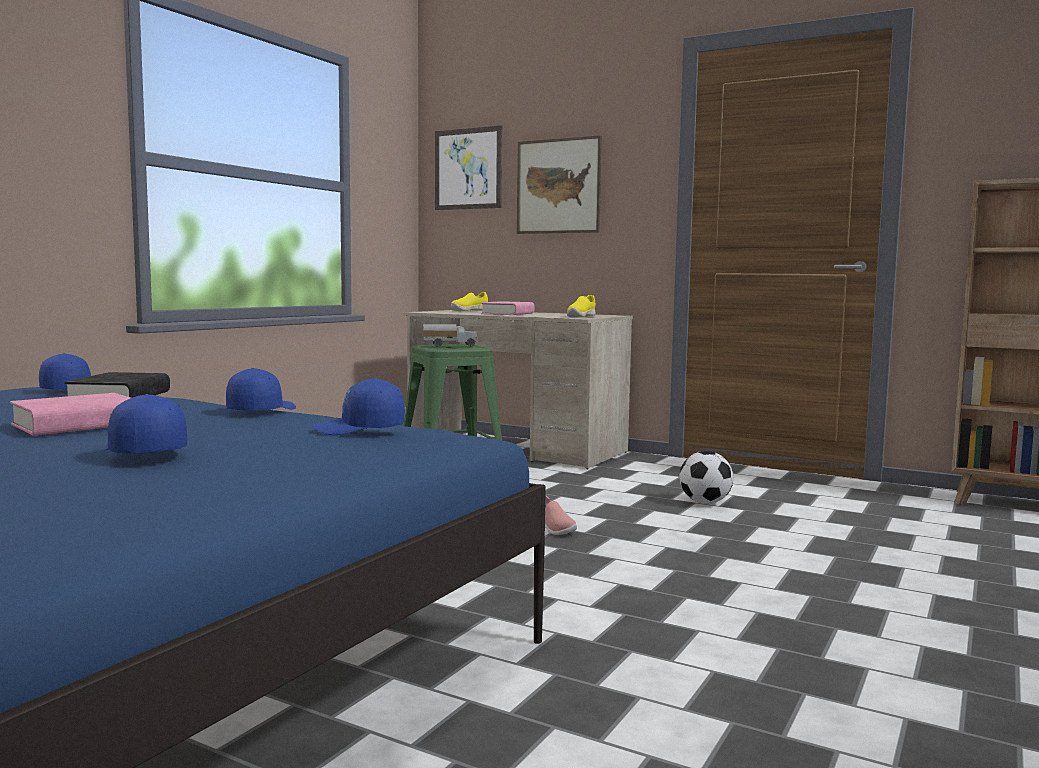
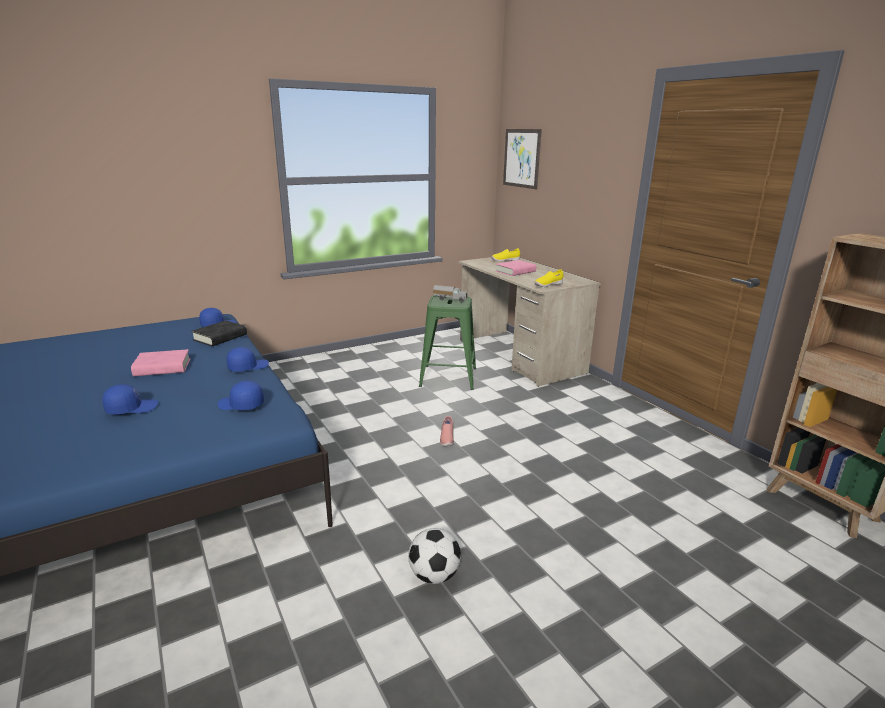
camera: 30 degrees right, 15 degrees up
blue cap [103,394,187,454] -> blue cap turned 75 degrees clockwise [102,384,159,415]
picture [517,135,602,234] -> none
football [680,451,733,504] -> football moved to [408,528,461,584]

